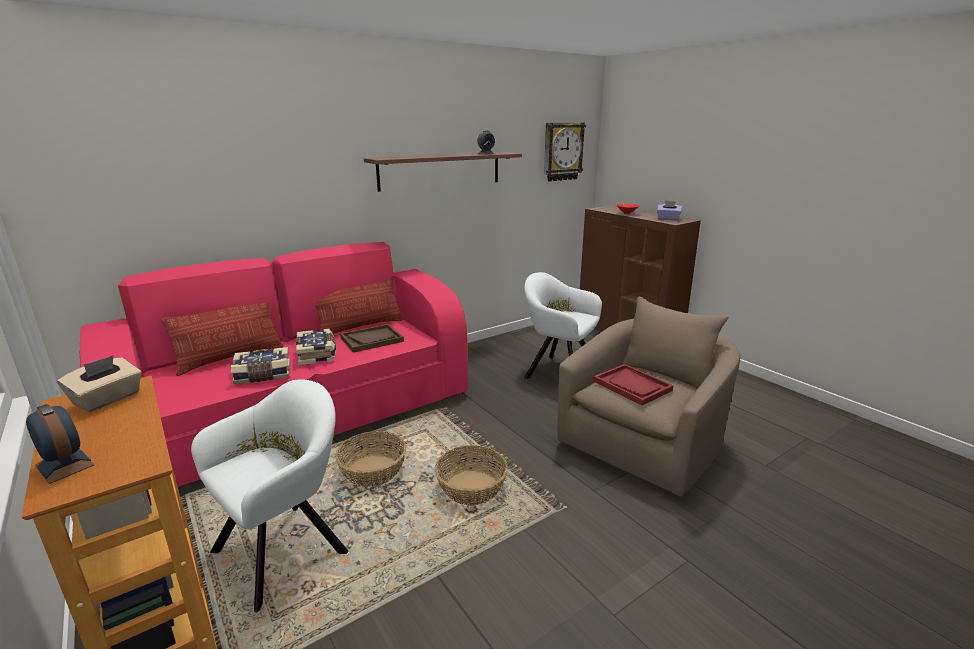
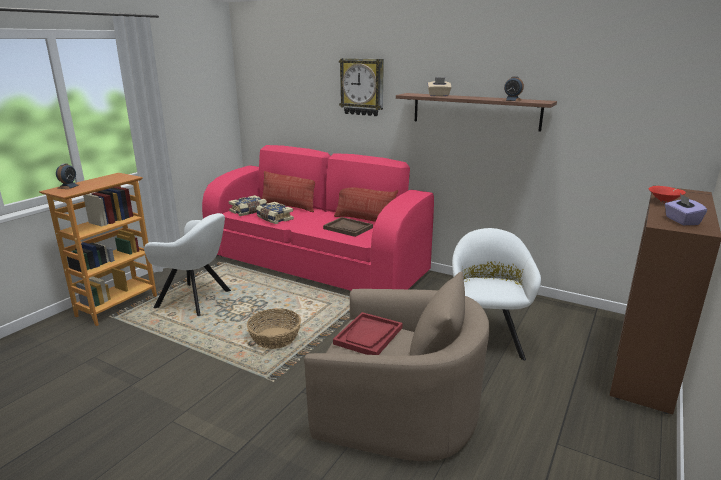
camera: 65 degrees right, 0 degrees up
beige tissue box [57,355,142,413] -> beige tissue box moved to [428,77,452,96]
book [296,328,336,366] -> book moved to [228,195,267,216]
basket [335,431,406,487] -> none
wall clock [544,123,586,181] -> wall clock moved to [339,58,384,116]

